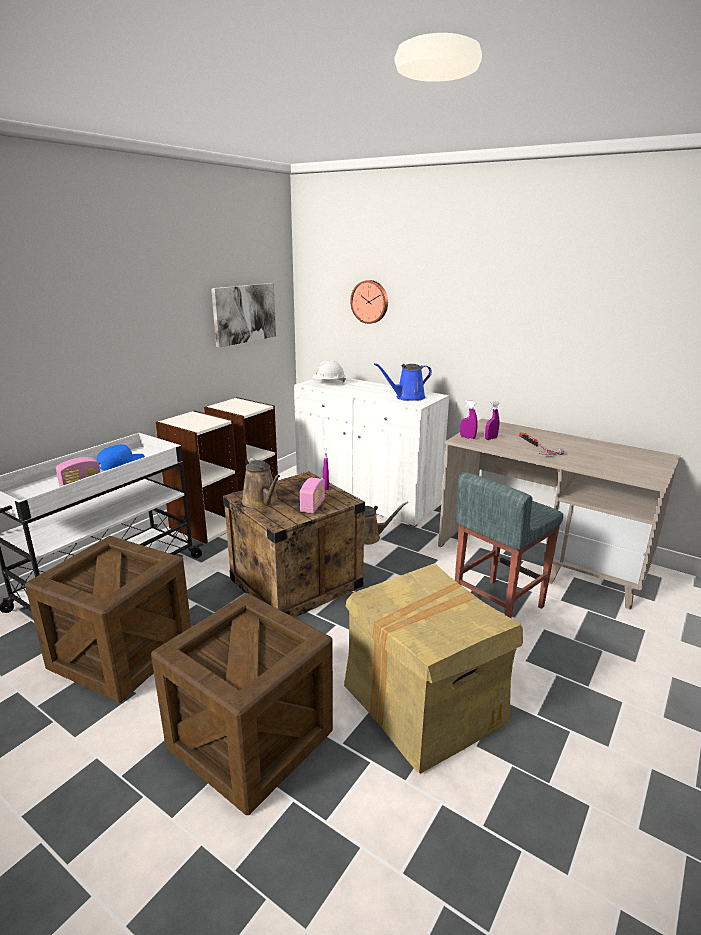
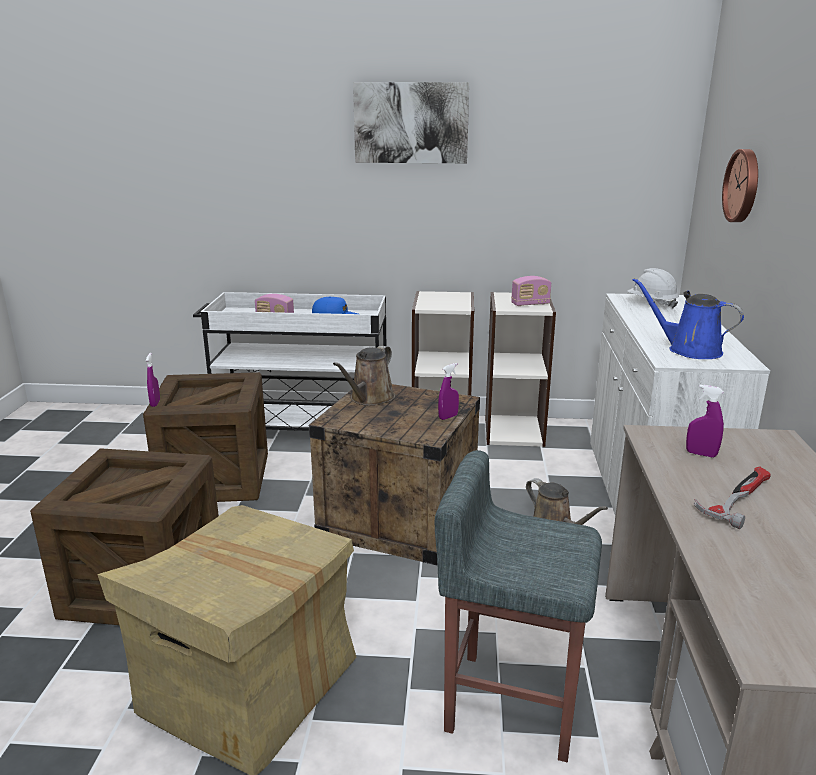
camera: 60 degrees right, 0 degrees up
picture [211,283,276,348] -> picture moved to [353,82,469,163]
radio [300,478,325,513] -> radio moved to [511,276,551,306]
purple spray bottle [460,400,478,439] -> purple spray bottle moved to [146,353,160,407]

